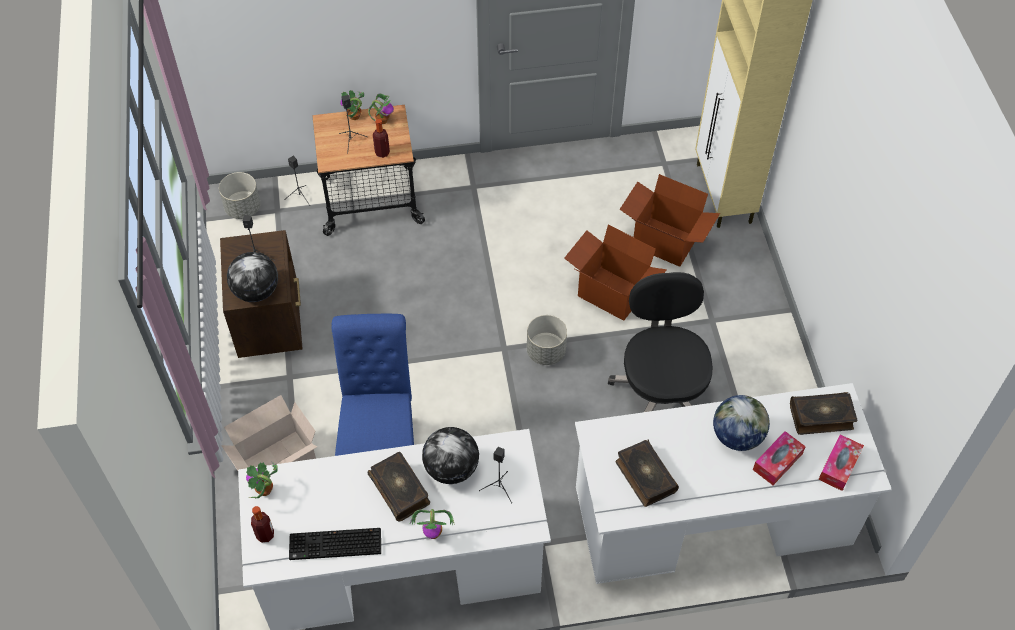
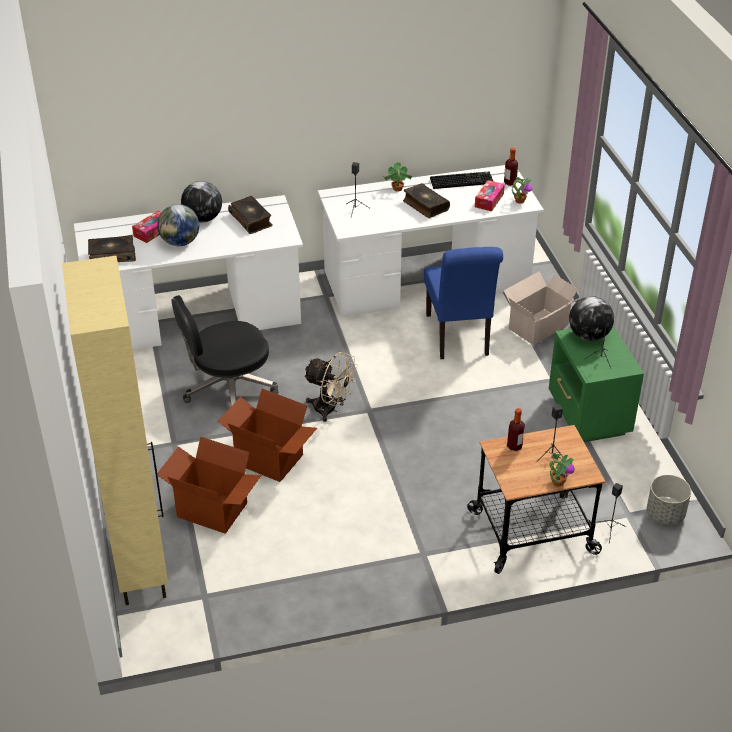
camera: 175 degrees right, 15 degrees down
brown nightstand [220,230,303,358] -> green nightstand [549,326,644,442]
potted plant [368,93,394,124] -> none
globe [422,427,479,484] -> globe moved to [181,181,222,222]
grey planter [527,315,567,365] -> beige fan [303,352,358,422]
black office chair [608,272,713,412] -> black office chair turned 75 degrees clockwise [171,295,278,406]
tissue box [818,434,864,491] -> tissue box moved to [475,180,505,211]

